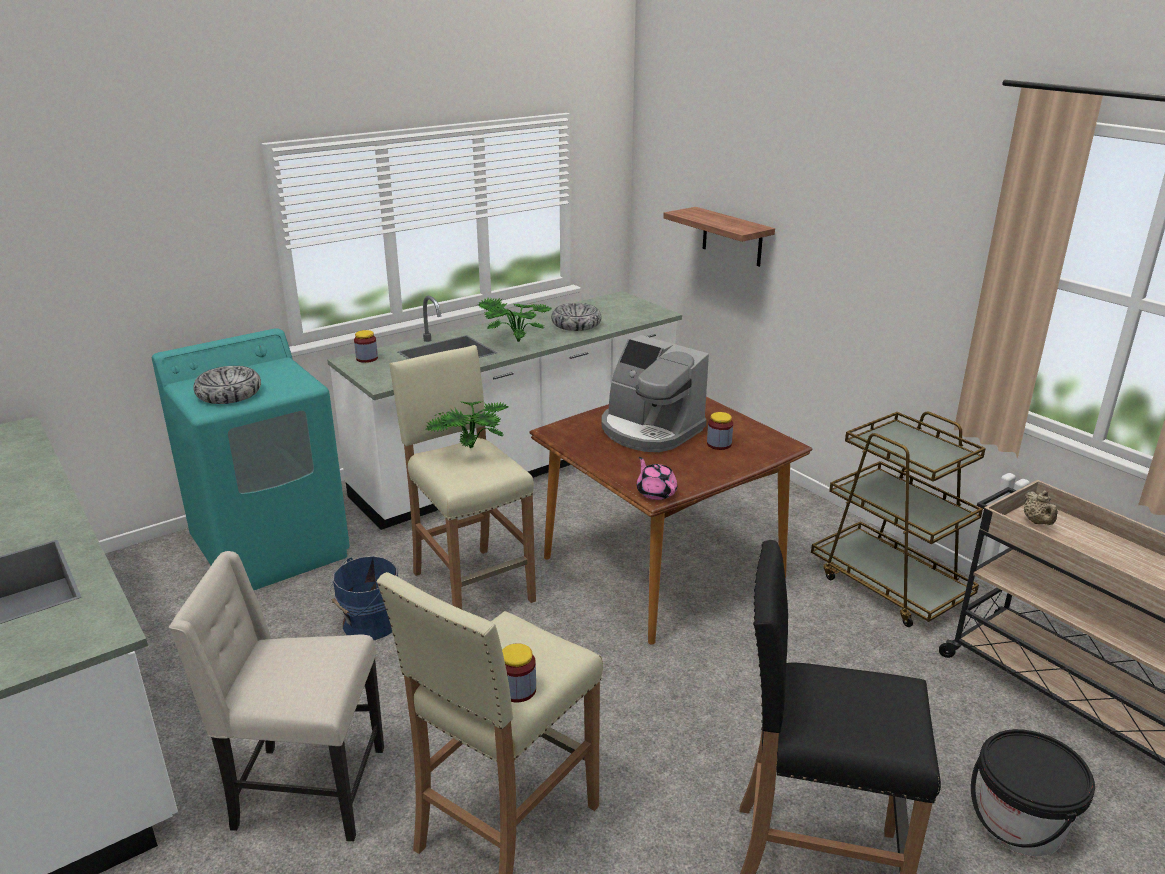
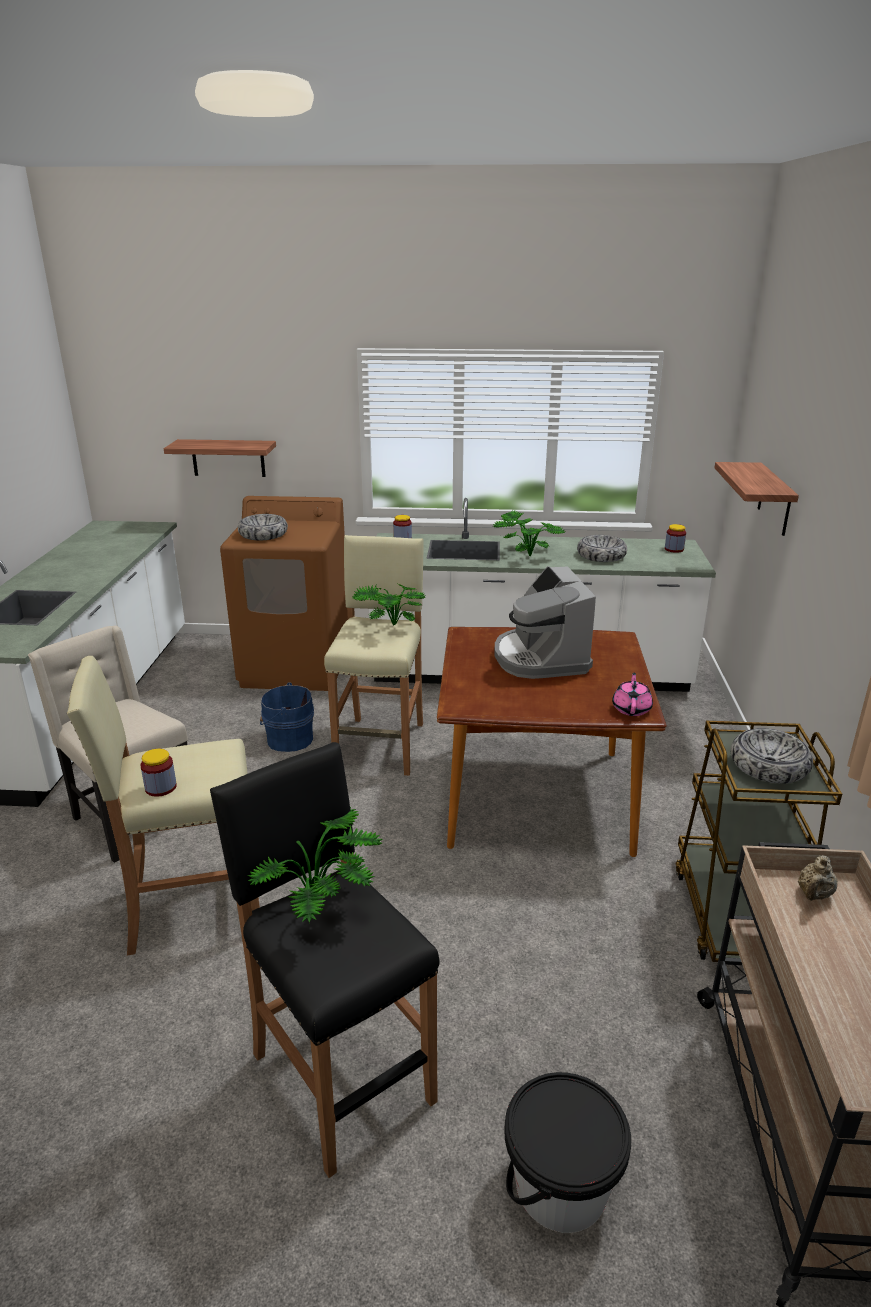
camera: 40 degrees right, 0 degrees up
turquoise washing machine [151,328,350,590] -> brown washing machine [220,496,348,691]
pink teapot [637,457,677,500] -> pink teapot moved to [612,672,653,716]
jar [707,412,733,450] -> jar moved to [665,524,686,553]
none -> shelf [164,439,276,477]
none -> potted plant [247,807,382,923]
none -> bowl [731,728,813,784]

